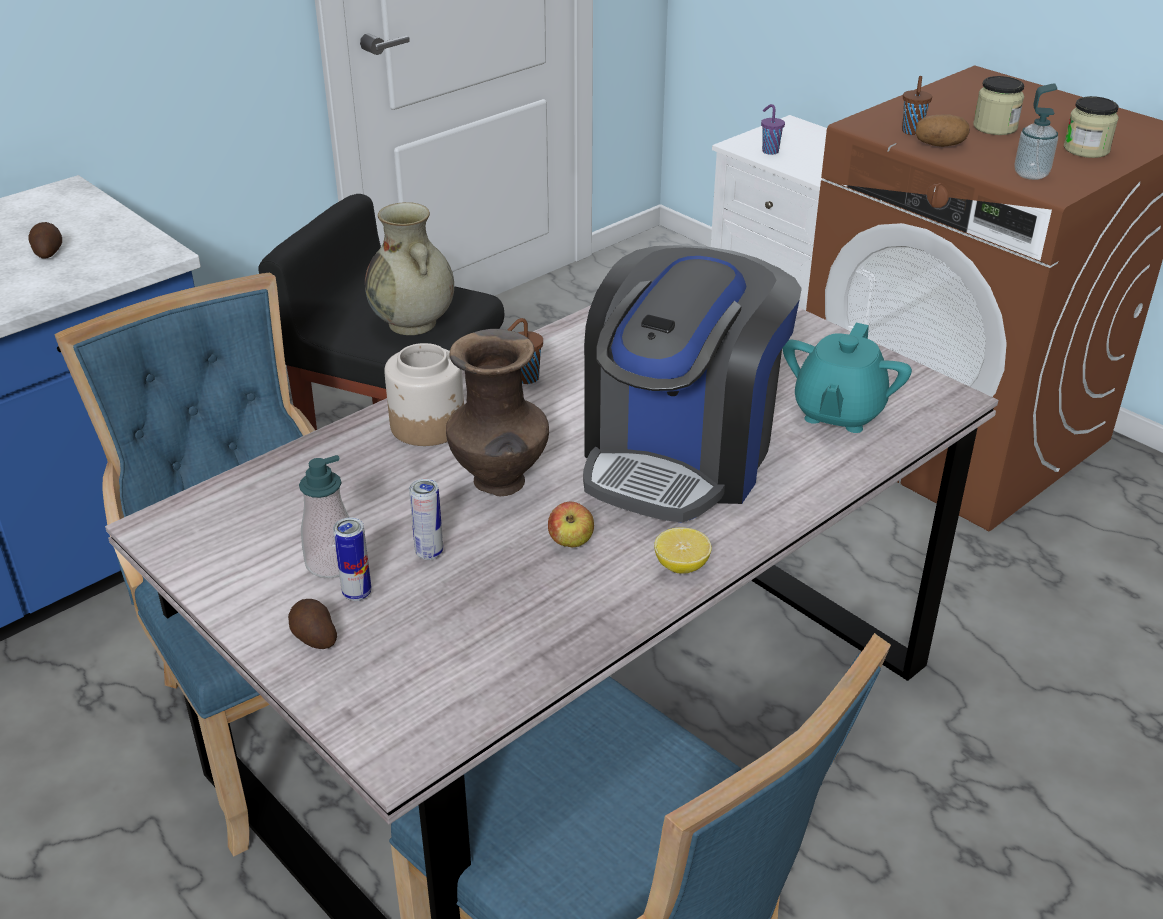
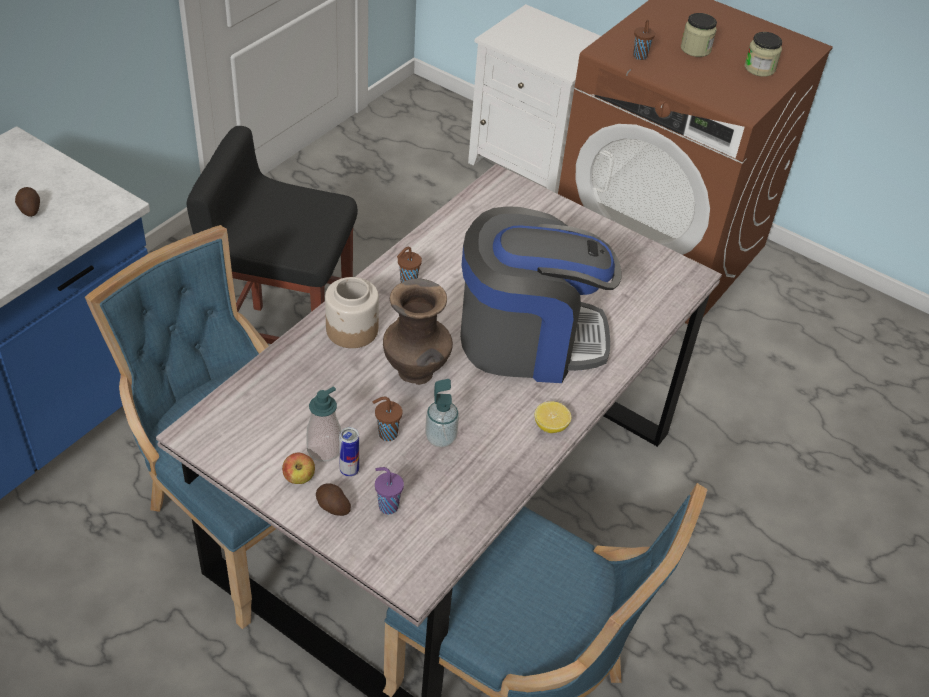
camera: 15 degrees left, 10 degrees up
beige vase [365,202,454,335] -> none
can [409,479,443,560] -> brown cup [373,397,403,441]
apple [548,502,594,547] -> apple moved to [282,453,315,484]
coffee machine [583,245,802,523] -> coffee machine turned 105 degrees counterclockwise [460,206,621,383]
purple cup [761,104,785,155] -> purple cup moved to [375,467,404,514]
turquoise teapot [783,323,912,433] -> none
potato [915,114,970,147] -> none
soap dispenser [1015,83,1058,180] -> soap dispenser moved to [425,379,459,448]

